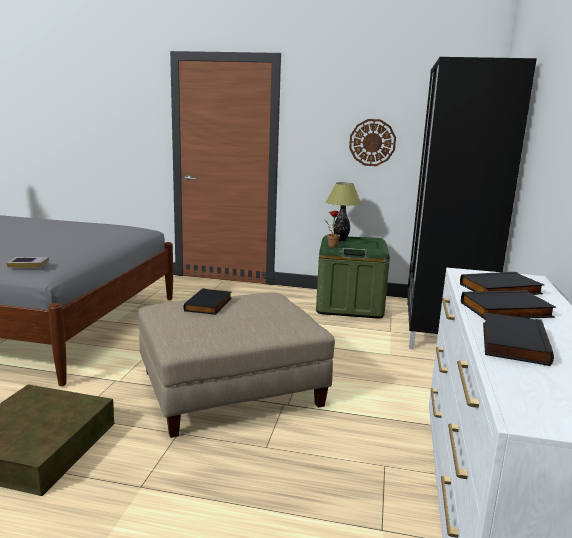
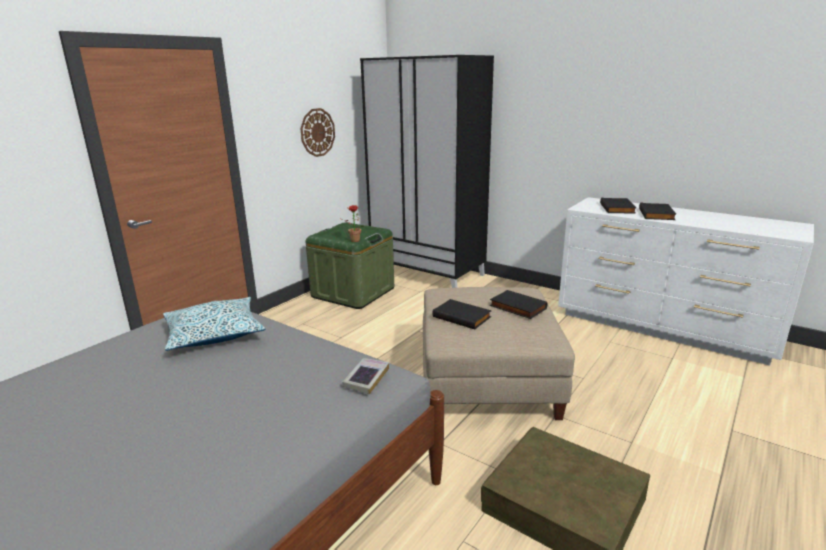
camera: 65 degrees left, 5 degrees up
table lamp [326,182,361,241] -> none
black book [483,312,554,366] -> black book moved to [490,290,548,319]
none -> pillow [163,297,266,351]

